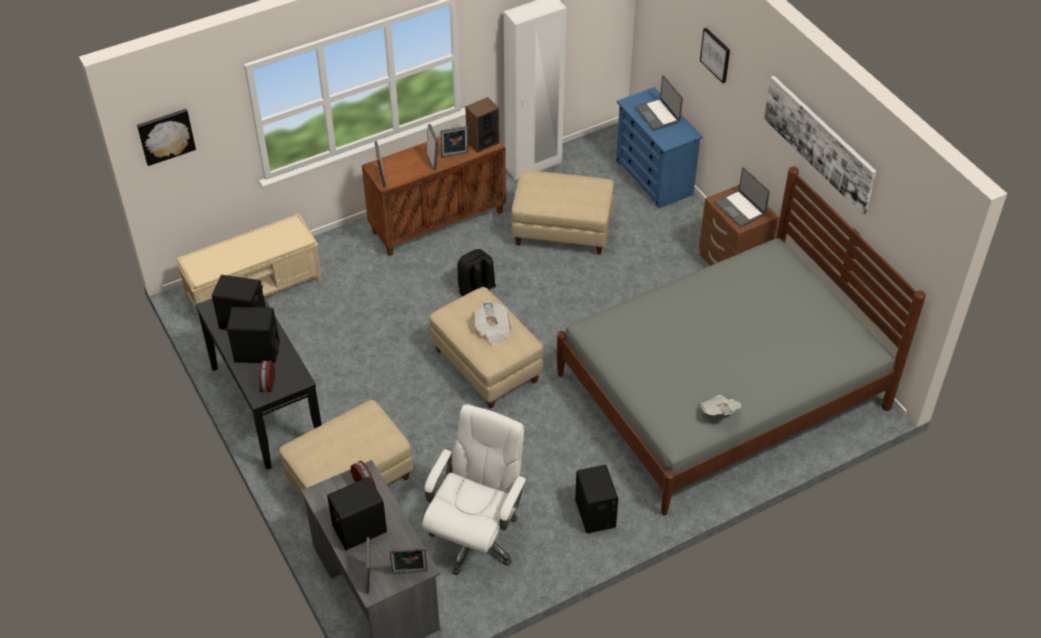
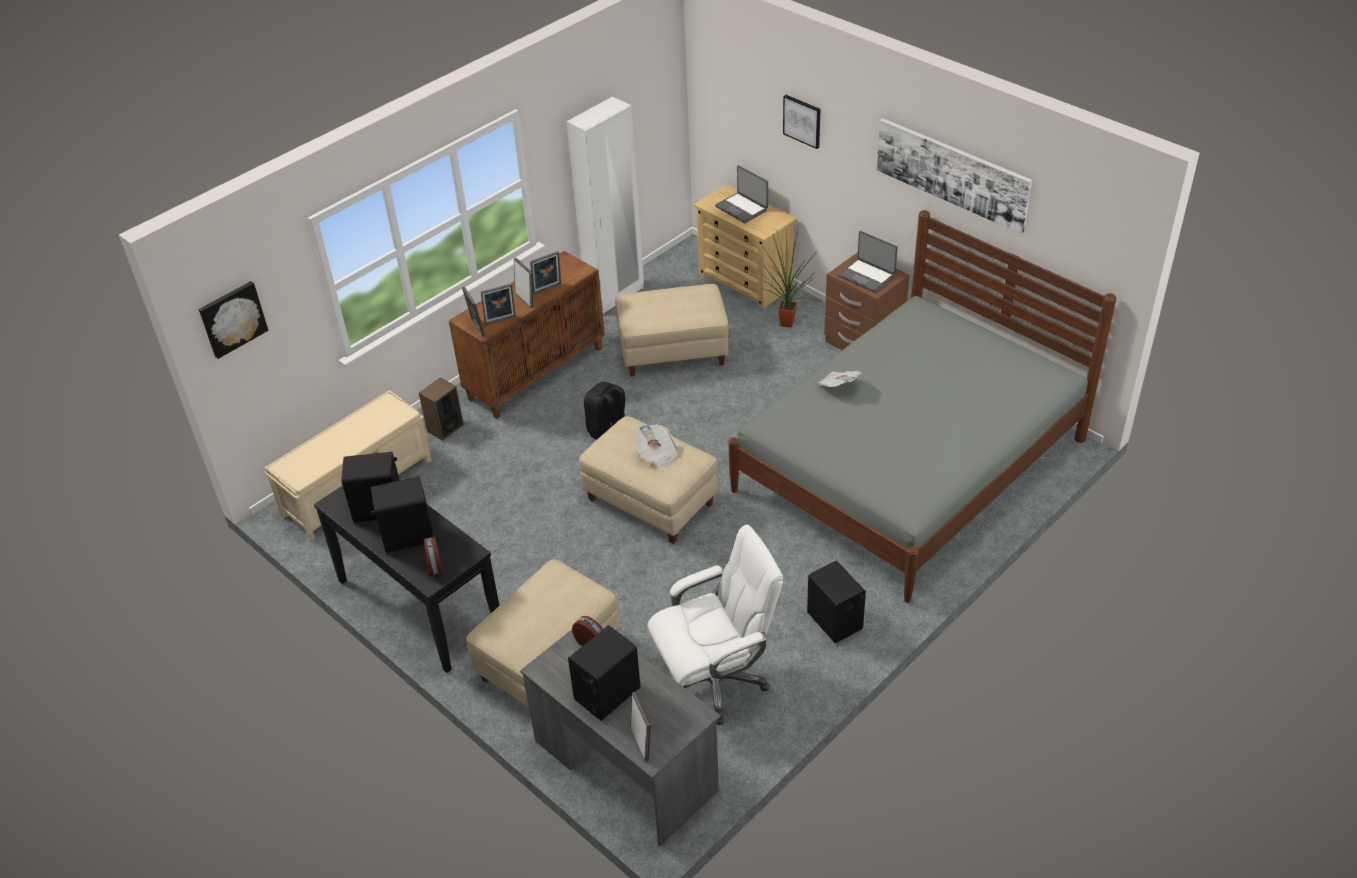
camera: 15 degrees left, 5 degrees down
picture frame [389,547,427,574] -> picture frame moved to [480,284,516,325]
white office chair [422,404,528,575] -> white office chair turned 60 degrees clockwise [647,525,783,725]
speaker [465,97,499,153] -> speaker moved to [419,377,464,441]
blue dresser [616,87,703,209] -> beige dresser [693,184,797,308]
newspaper [700,395,741,415] -> newspaper moved to [818,371,861,387]
none -> potted plant [761,225,817,328]

